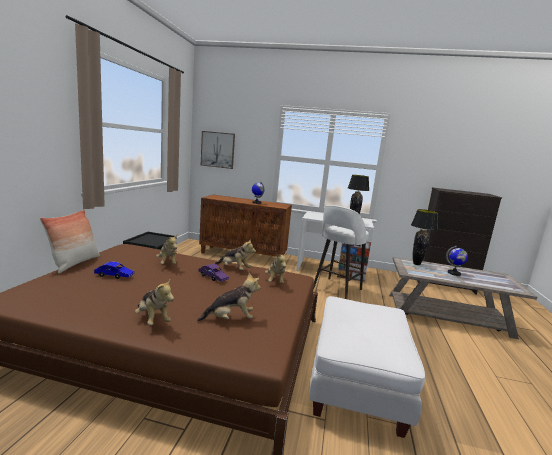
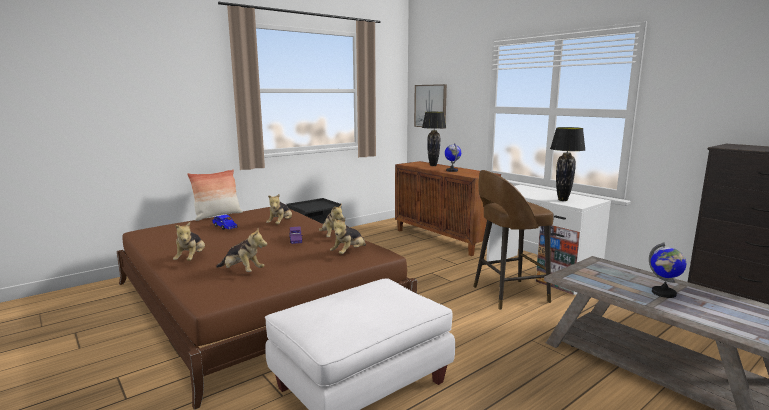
camera: 40 degrees right, 0 degrees up
white stool [314,205,369,299] -> brown stool [473,170,554,310]
black table lamp [411,209,438,265] -> black table lamp moved to [422,112,446,166]

